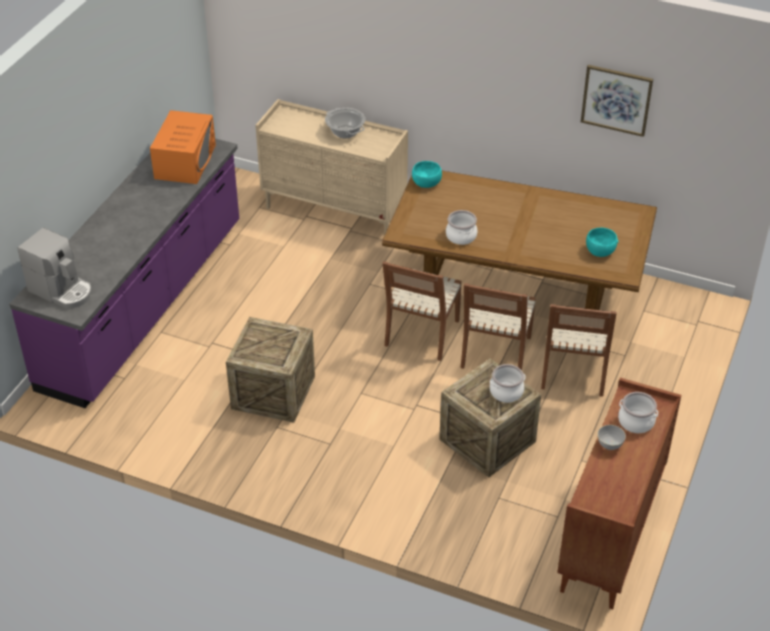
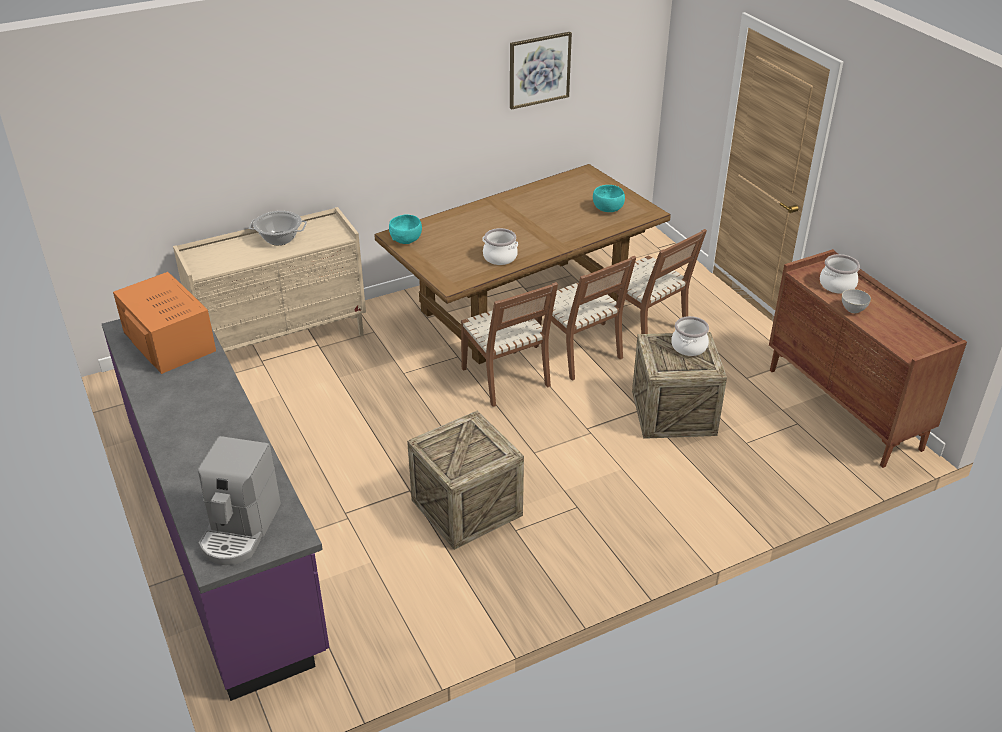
camera: 50 degrees left, 5 degrees down
coffee machine [17,228,92,309] -> coffee machine turned 120 degrees clockwise [198,436,281,565]

